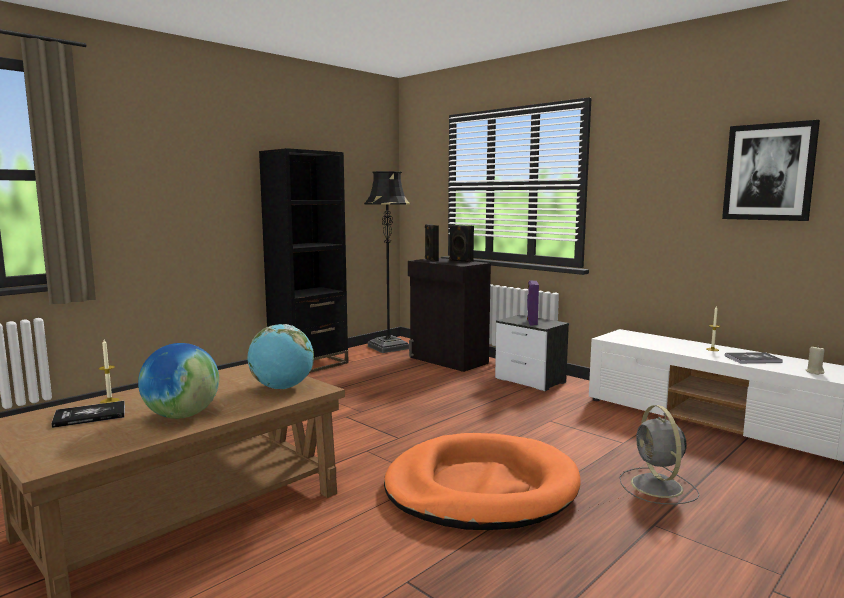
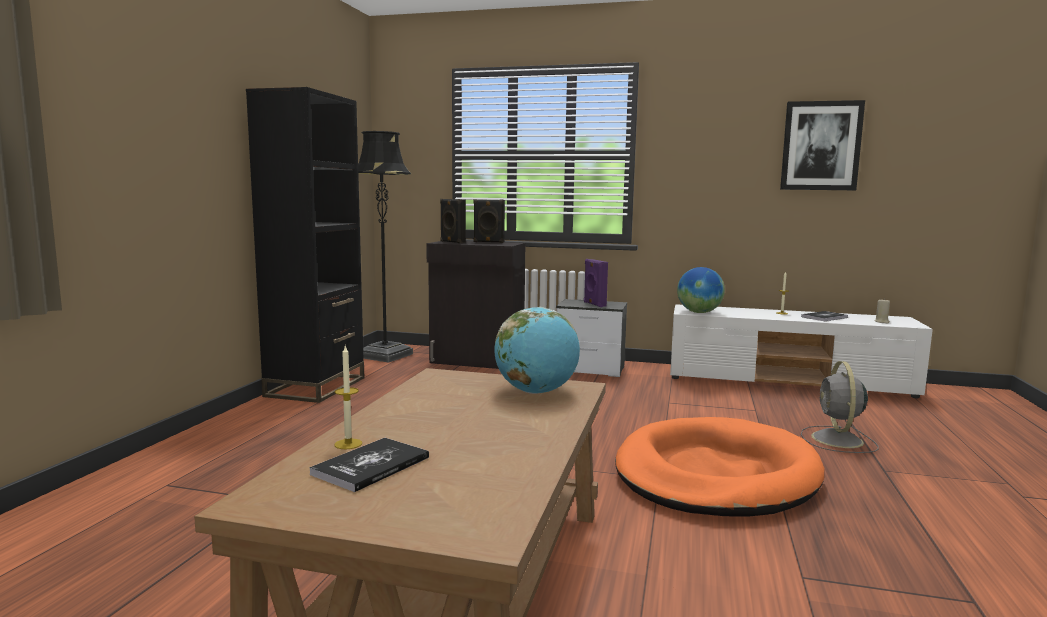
camera: 30 degrees left, 0 degrees up
globe [138,343,219,419] -> globe moved to [677,267,725,313]
grey fan [620,405,700,504] -> grey fan turned 45 degrees clockwise [801,361,879,453]

